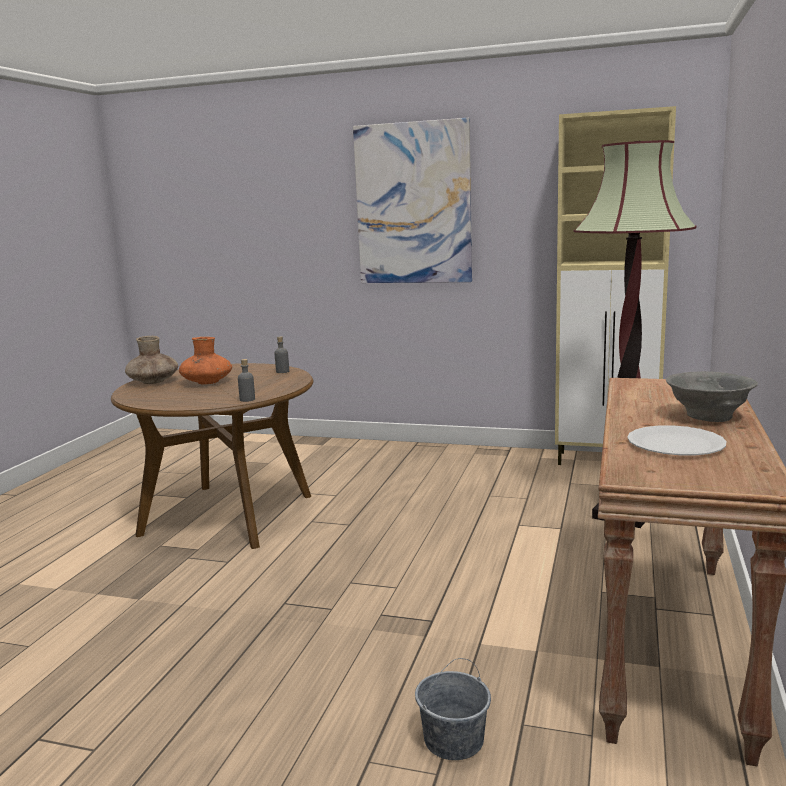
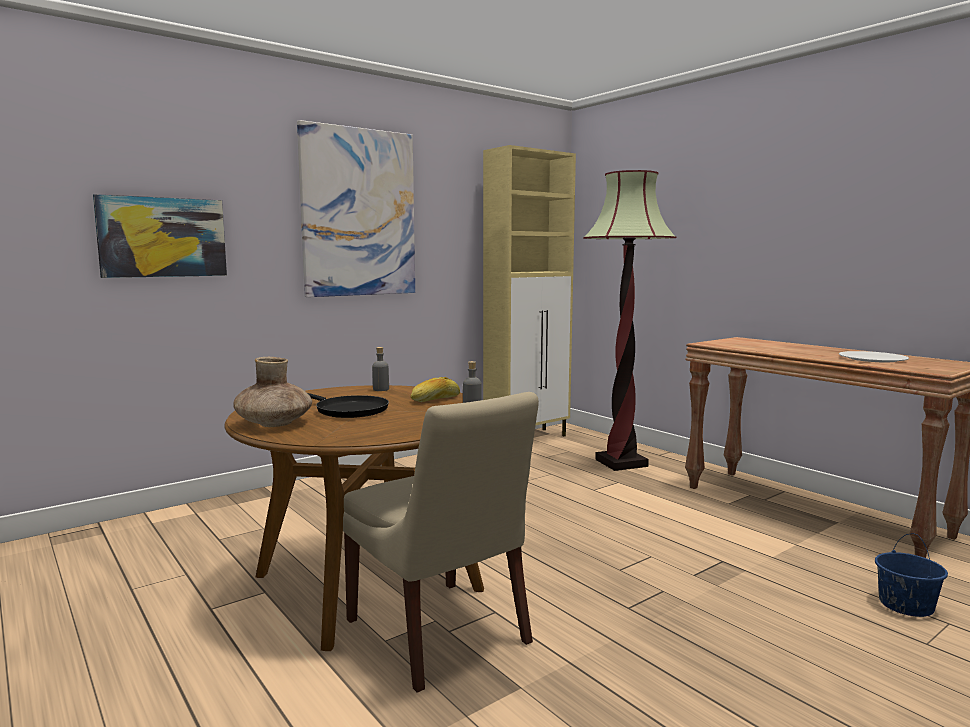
camera: 55 degrees left, 5 degrees down
orange vase [179,337,232,384] -> black frying pan [308,393,389,418]
grey bucket [415,658,491,760] -> blue bucket [875,534,948,617]
grey bowl [666,371,758,422] -> none
none -> picture [93,194,227,278]
none -> beige chair [343,392,539,693]
none -> bread [411,377,460,402]

